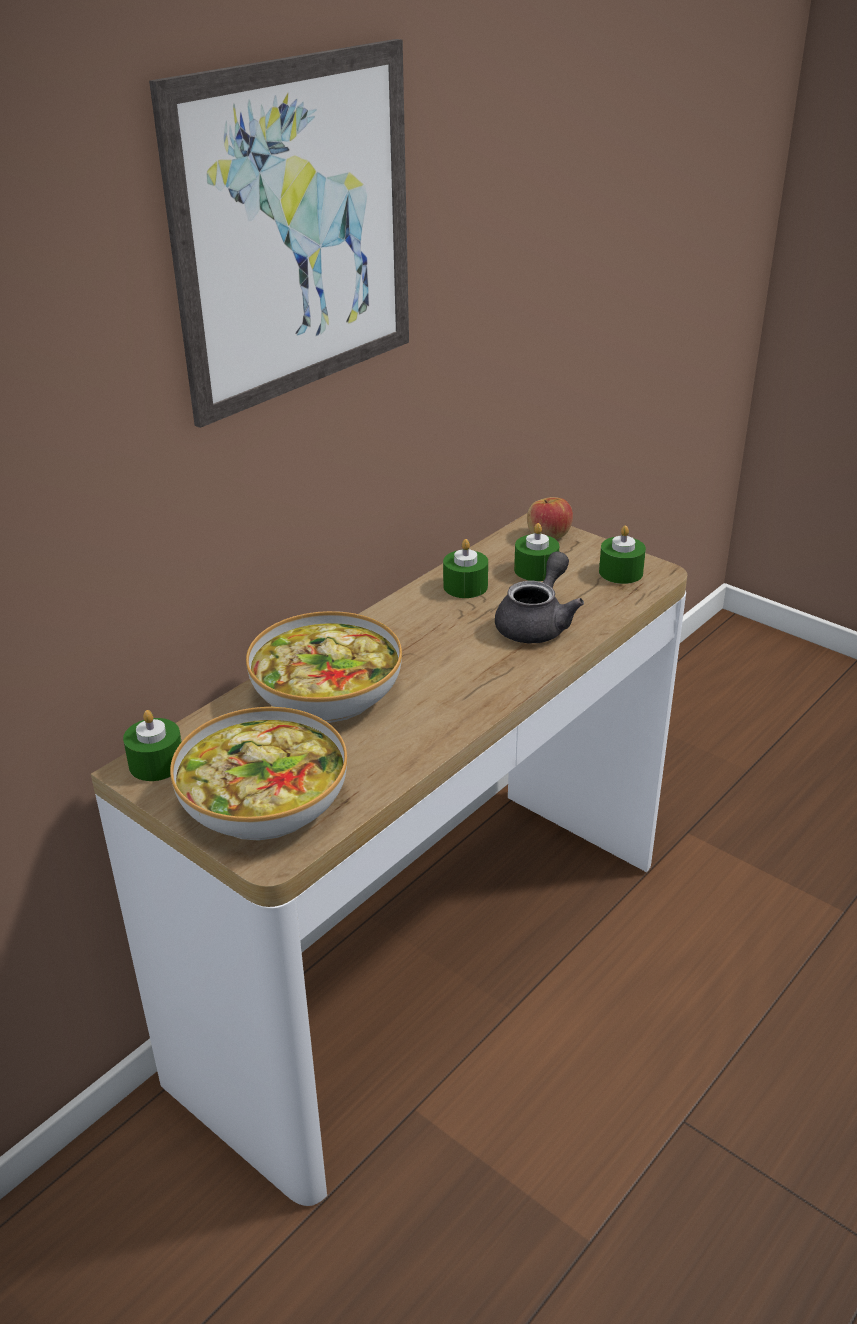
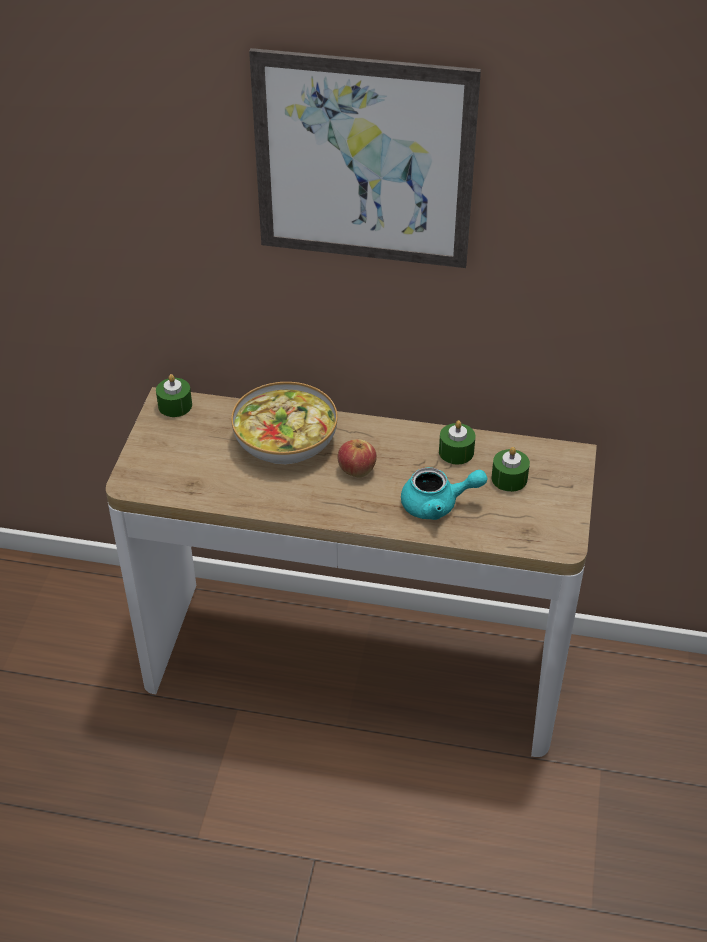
camera: 60 degrees right, 10 degrees up
bowl [170,707,347,841] -> none
grey teapot [495,551,584,643] -> turquoise teapot [401,467,487,520]
apple [527,497,573,539] -> apple moved to [338,439,377,477]
green candle [599,525,646,584] -> none

